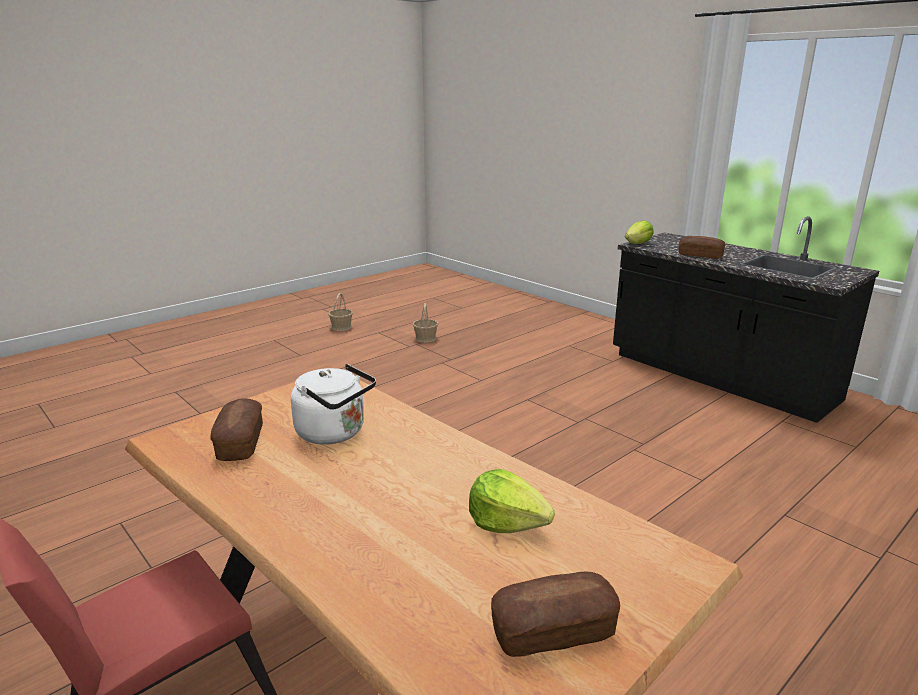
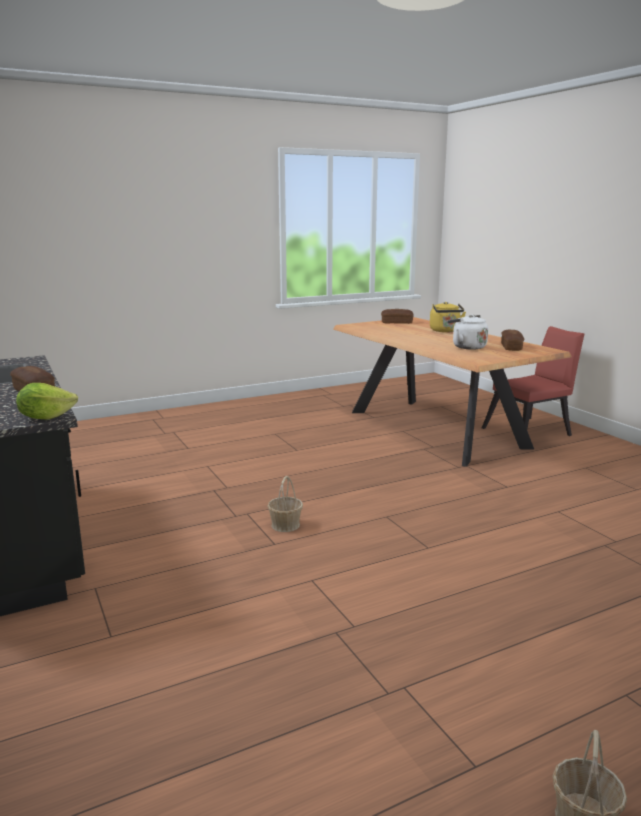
camera: 165 degrees left, 5 degrees down
basket [413,303,438,343] -> basket moved to [267,476,303,532]
lettuce [469,469,555,533] -> none
none -> yellow kettle [430,302,466,332]

